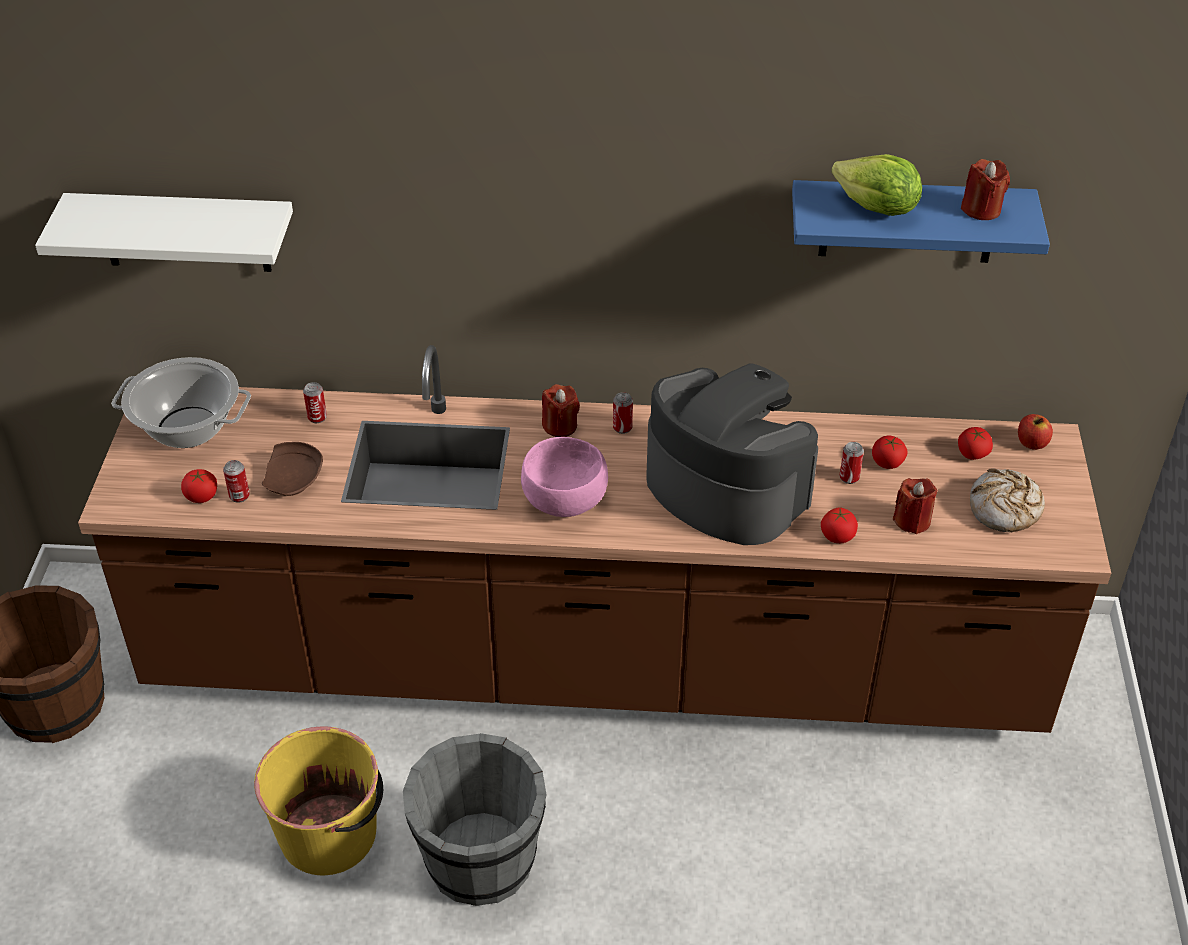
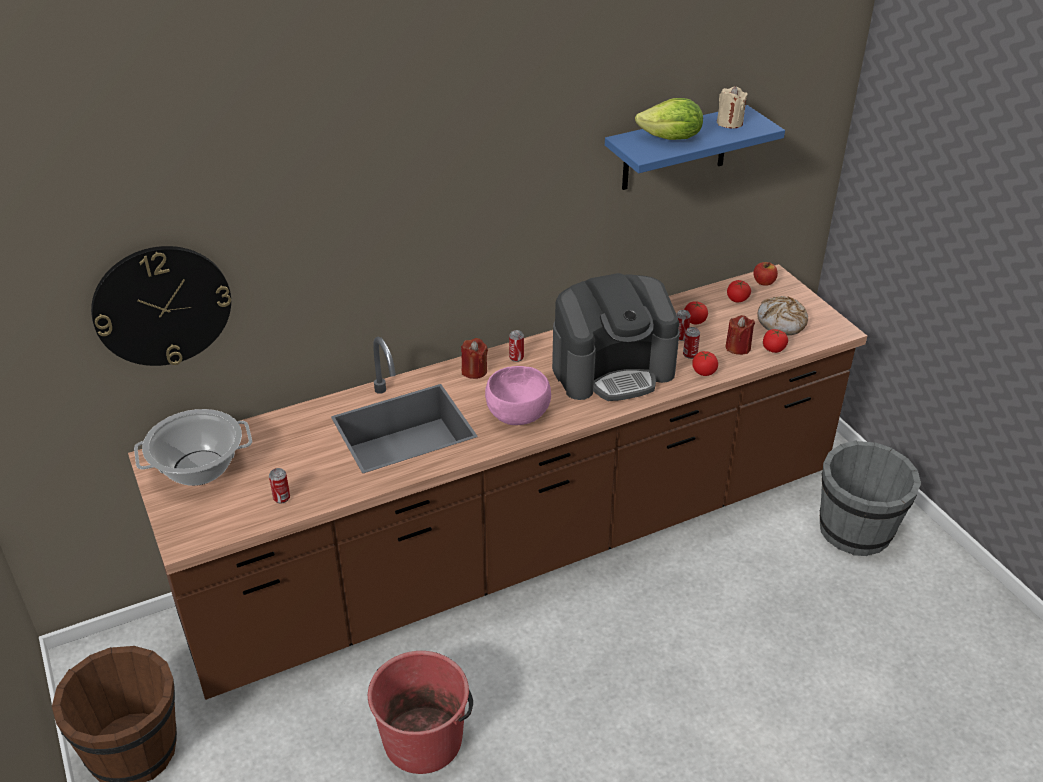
camera: 30 degrees left, 5 degrees down
white shelf [35,193,293,272] -> wall clock [91,246,231,366]
tomato [181,469,217,503] -> tomato moved to [763,329,788,353]
yellow bucket [254,727,383,875] -> red bucket [368,651,473,774]
brown plate [262,442,323,496] -> none
can [303,382,327,423] -> can moved to [683,327,700,359]
grey bucket [403,733,546,906] -> grey bucket moved to [820,440,921,556]
coffee machine [646,363,818,545] -> coffee machine turned 150 degrees clockwise [552,273,680,401]
red candle [961,159,1010,220] -> beige candle [717,86,748,128]

